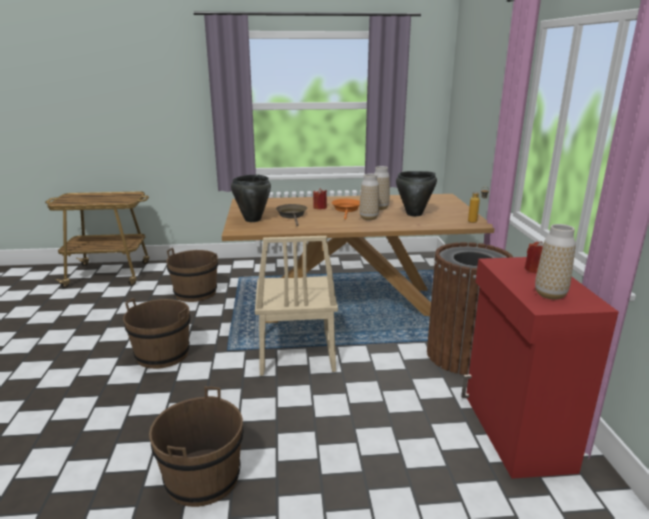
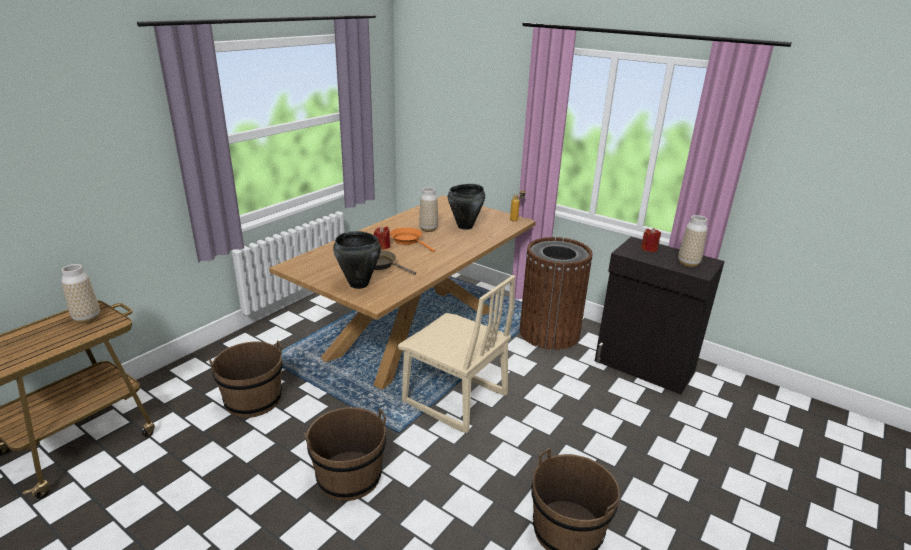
camera: 50 degrees left, 5 degrees up
vase [359,174,379,220] -> vase moved to [61,264,100,324]
red cabinet [461,257,619,479] -> black cabinet [595,237,725,395]

